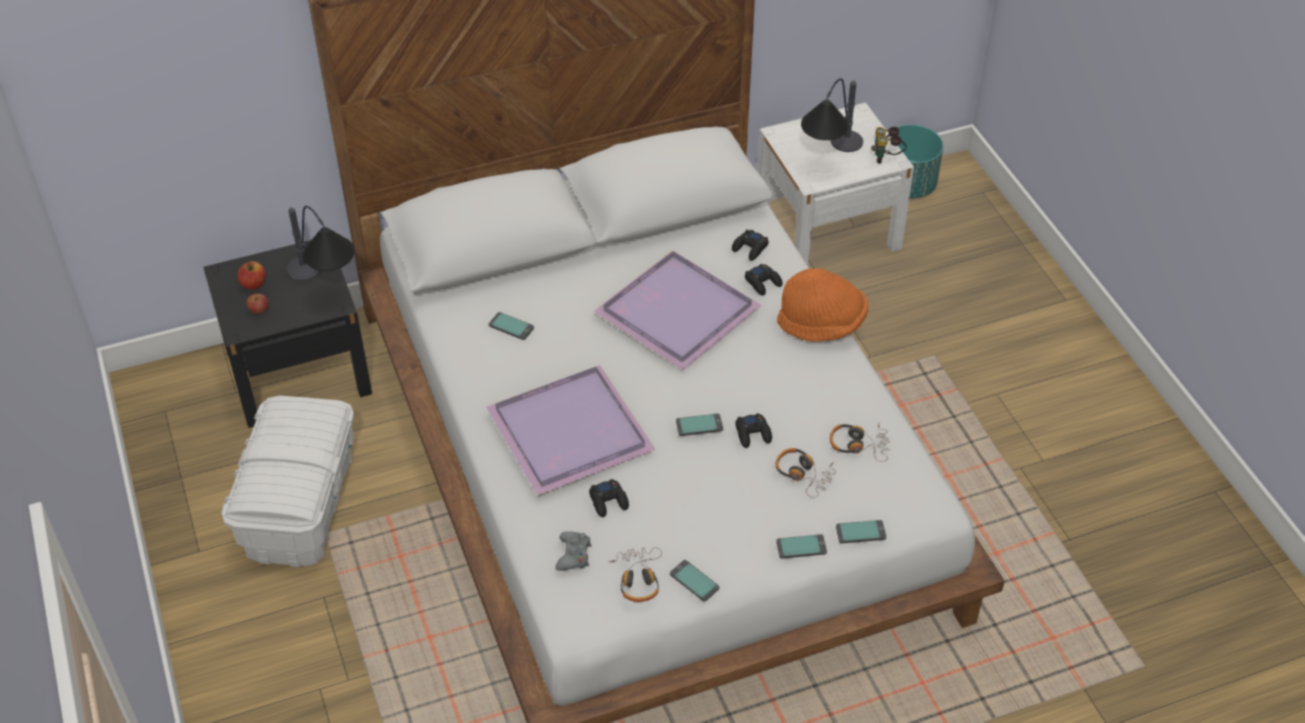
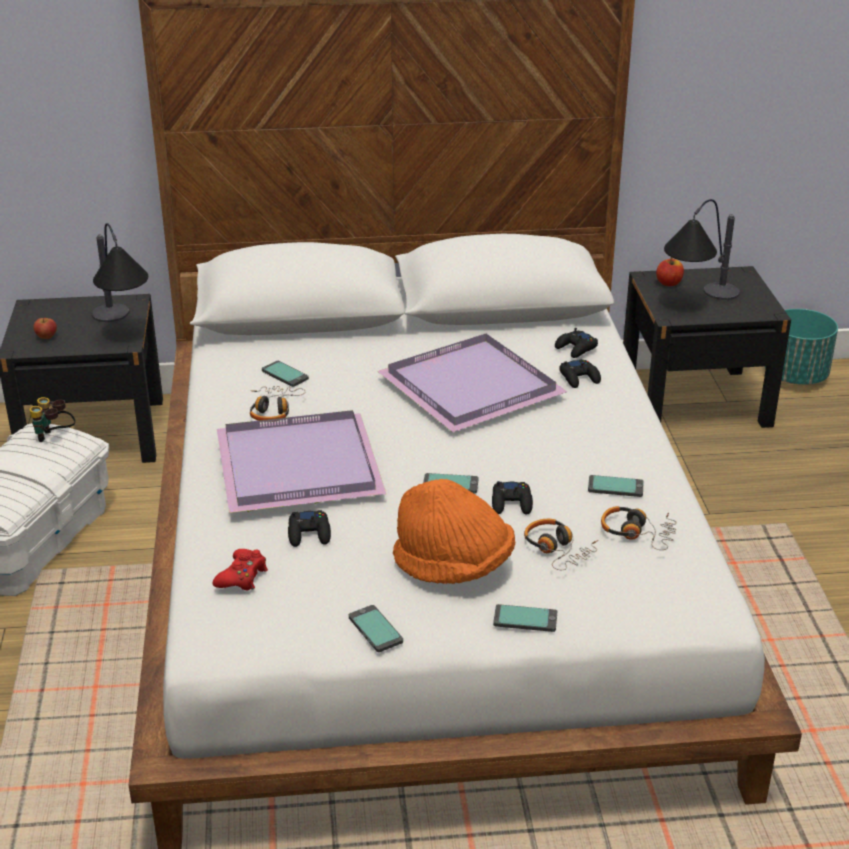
camera: 15 degrees right, 15 degrees down
apple [238,261,266,290] -> apple moved to [656,257,684,286]
grey game controller [556,531,592,571] -> red game controller [213,549,268,590]
headphones [609,547,662,602] -> headphones moved to [250,386,305,422]
white nightstand [757,103,914,265] -> black nightstand [623,266,791,428]
orange hat [777,269,868,342] -> orange hat moved to [393,479,515,584]
phone [836,520,886,544] -> phone moved to [588,475,644,497]
binoculars [871,127,907,164] -> binoculars moved to [29,397,76,442]

